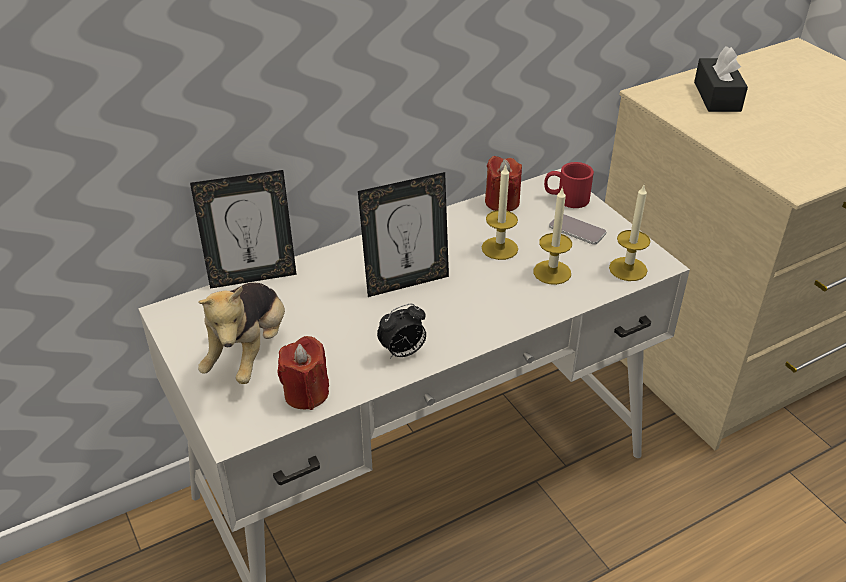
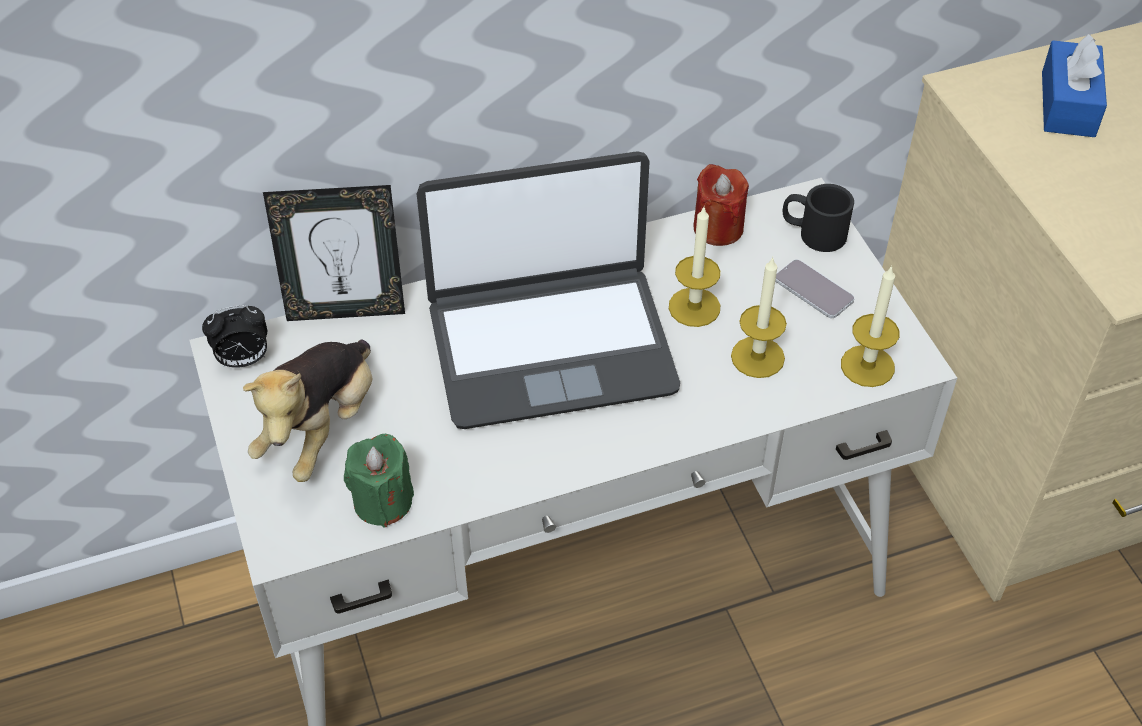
camera: 10 degrees right, 10 degrees up
red candle [278,336,329,410] -> green candle [344,434,414,527]
picture frame [358,172,449,297] -> laptop [417,151,680,429]
alarm clock [377,303,426,359] -> alarm clock moved to [202,305,267,368]
red mug [544,162,594,208] -> black mug [783,184,854,252]
black tissue box [694,46,748,112] -> blue tissue box [1042,34,1107,137]

